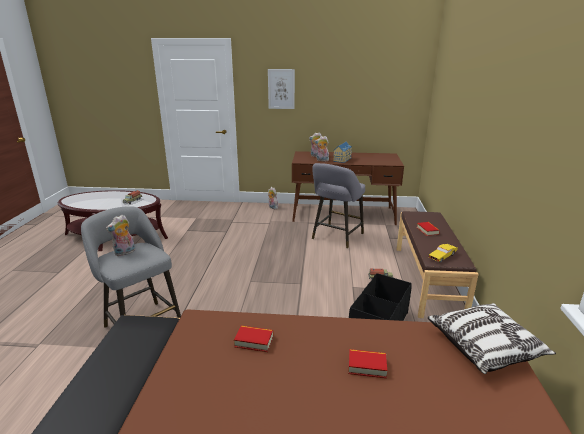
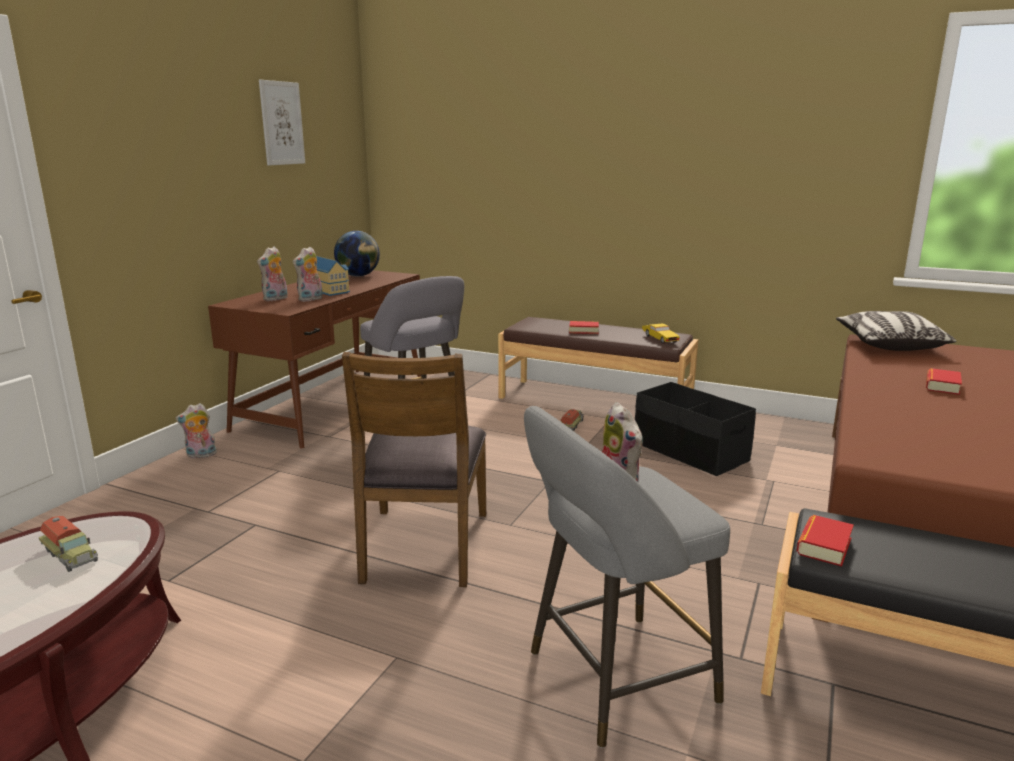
camera: 70 degrees left, 5 degrees down
book [234,326,273,352] -> book moved to [797,515,854,567]
picture [268,69,295,109] -> picture moved to [259,80,305,165]
none -> globe [334,231,380,277]
none -> brown chair [342,352,486,587]

